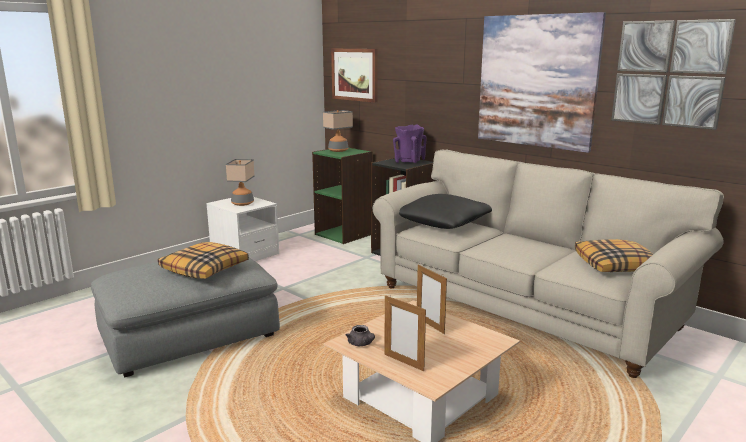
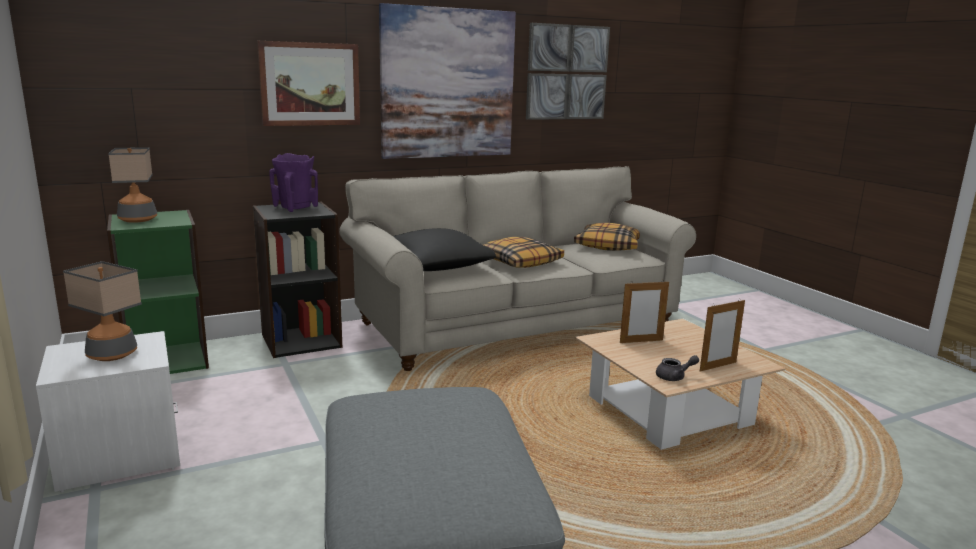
camera: 70 degrees left, 0 degrees up
pillow [158,242,249,279] -> pillow moved to [483,237,564,268]
picture [331,49,378,103] -> picture moved to [257,41,360,126]

